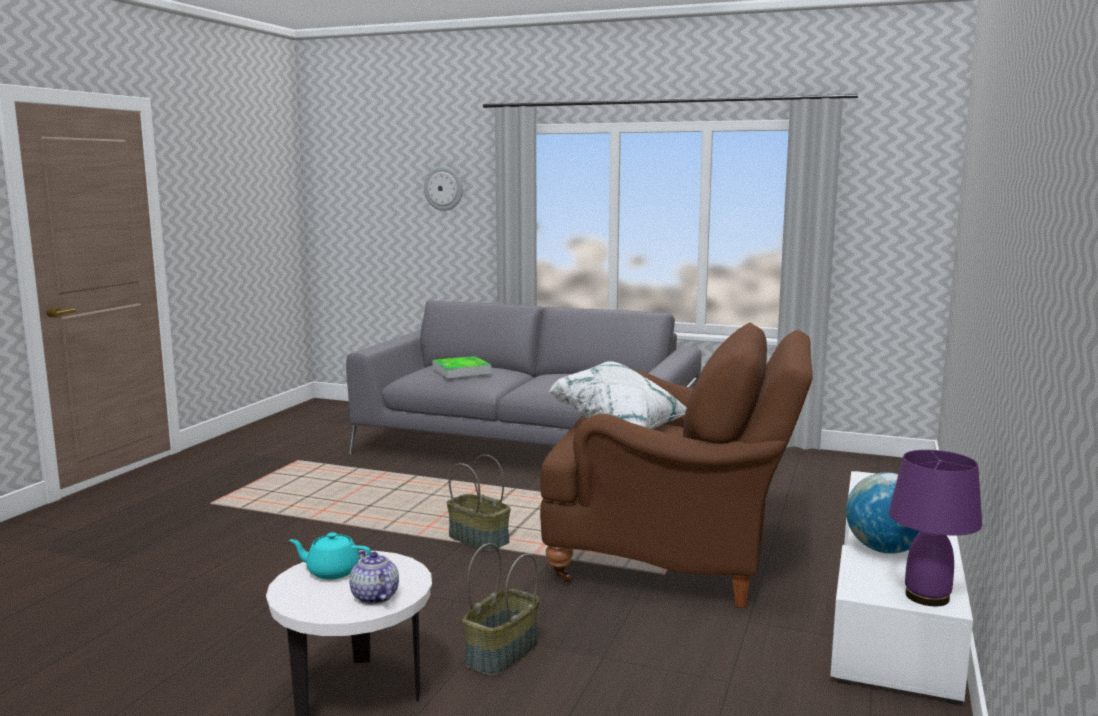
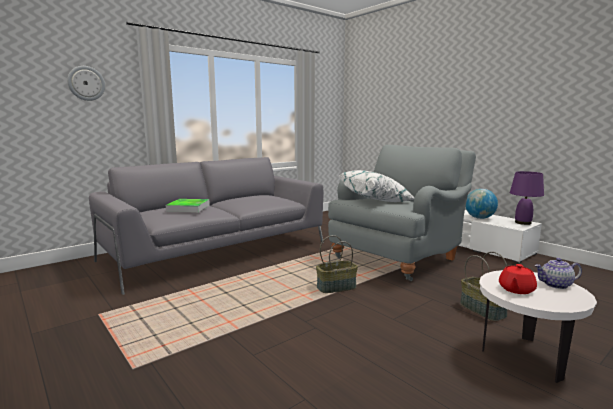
camera: 60 degrees left, 0 degrees up
turquoise teapot [289,532,371,579] -> red teapot [499,264,537,294]
brown armchair [540,323,813,608] -> grey armchair [328,145,476,281]

